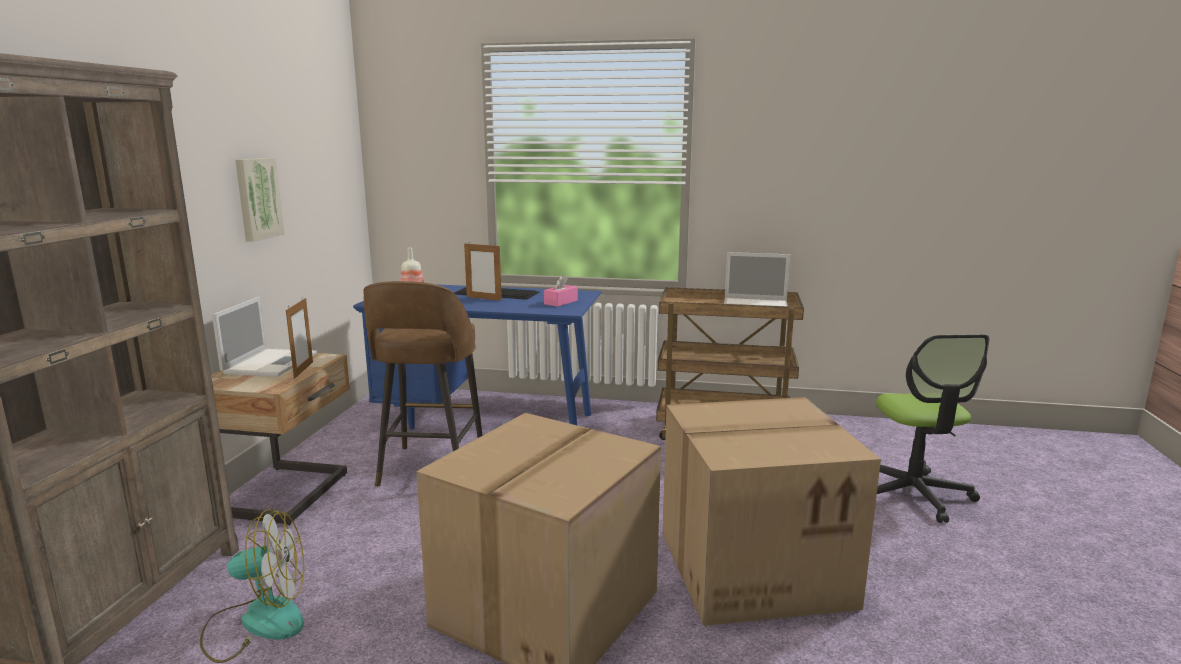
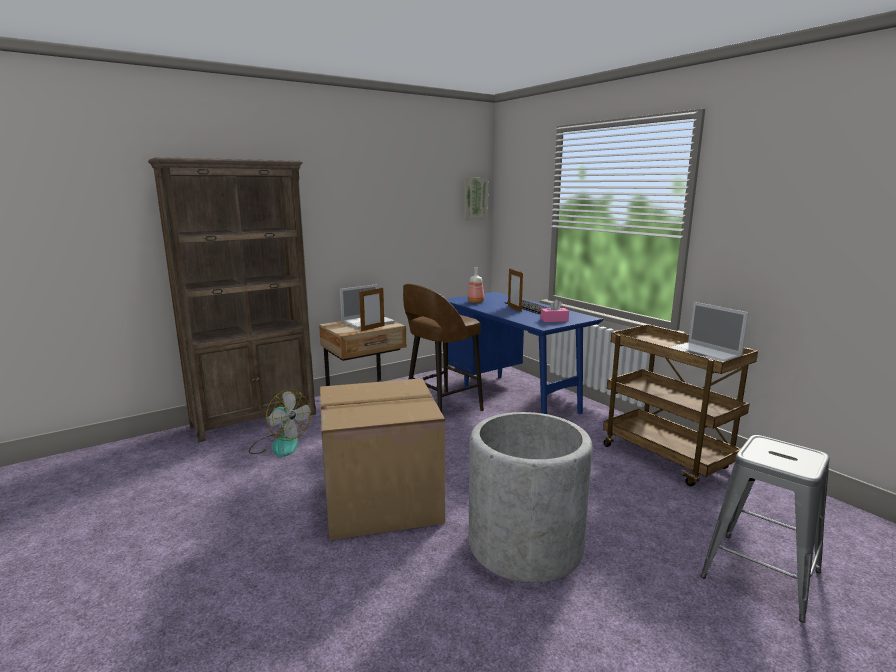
camera: 45 degrees right, 0 degrees up
picture [235,158,285,242] -> picture moved to [463,177,488,221]
cardboard box [663,397,881,626] -> grey planter [469,412,593,583]
office chair [876,334,990,523] -> grey stool [700,435,830,623]

